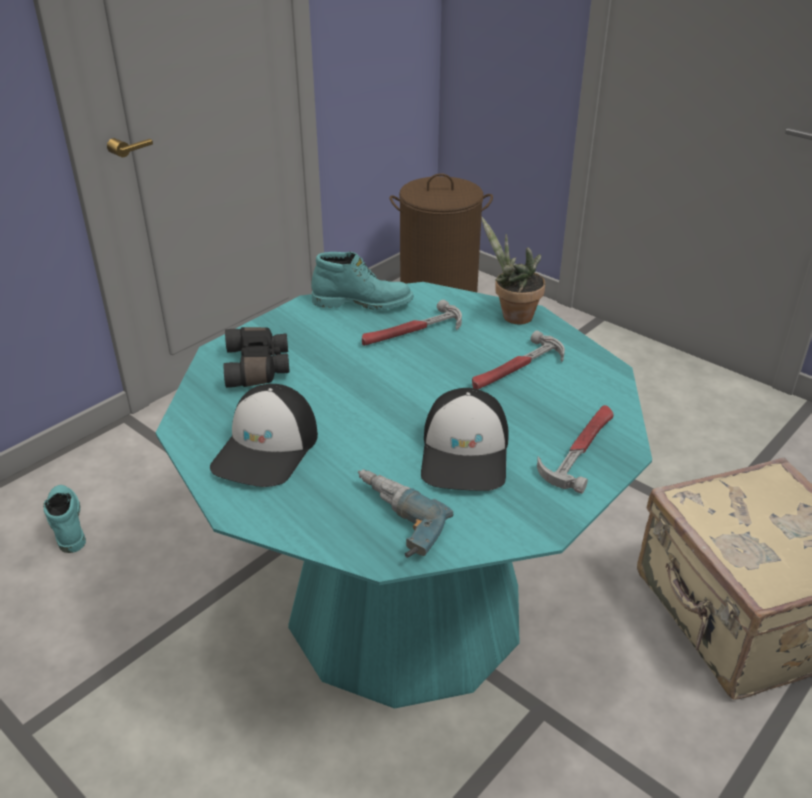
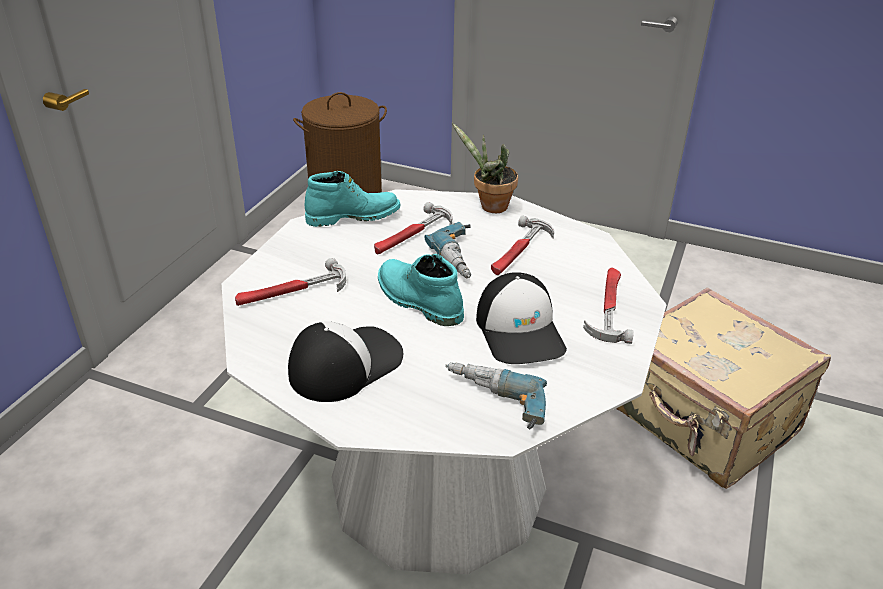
camera: 20 degrees left, 0 degrees up
turquoise boot [43,485,86,553] -> turquoise boot moved to [378,254,464,326]
turquoise dining table [156,282,652,709] -> white dining table [221,189,667,574]
cap [210,384,318,487] -> cap turned 135 degrees counterclockwise [288,321,403,402]
black binoculars [224,327,290,388] -> hammer [235,258,346,306]
none -> power drill [425,222,471,278]

